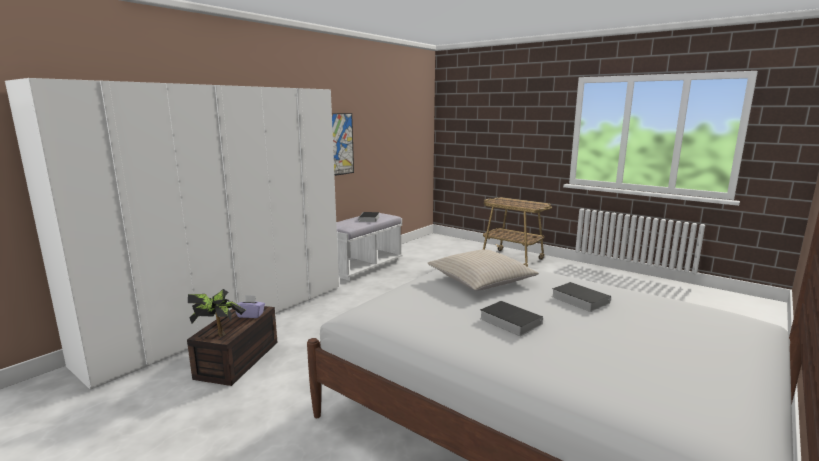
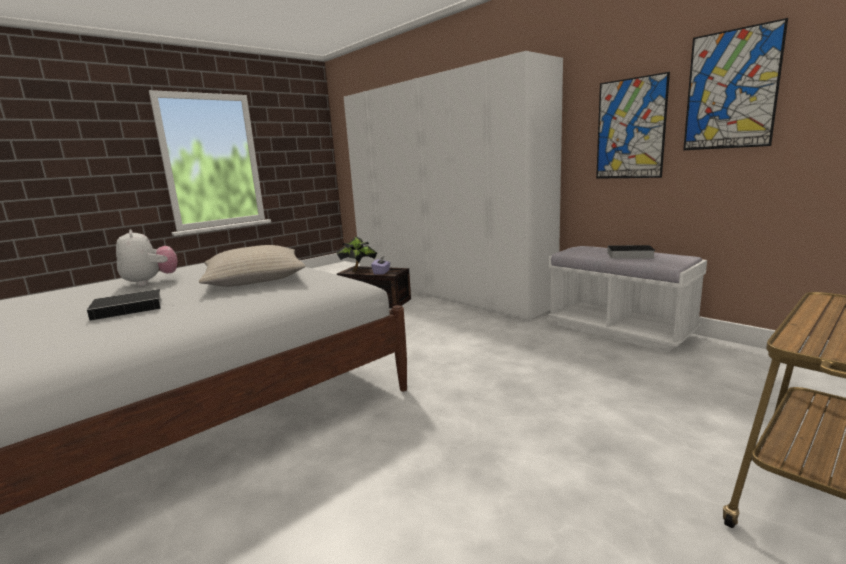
camera: 100 degrees right, 0 degrees up
book [479,301,543,336] -> plush toy [116,229,178,286]
none -> picture [683,18,788,150]

